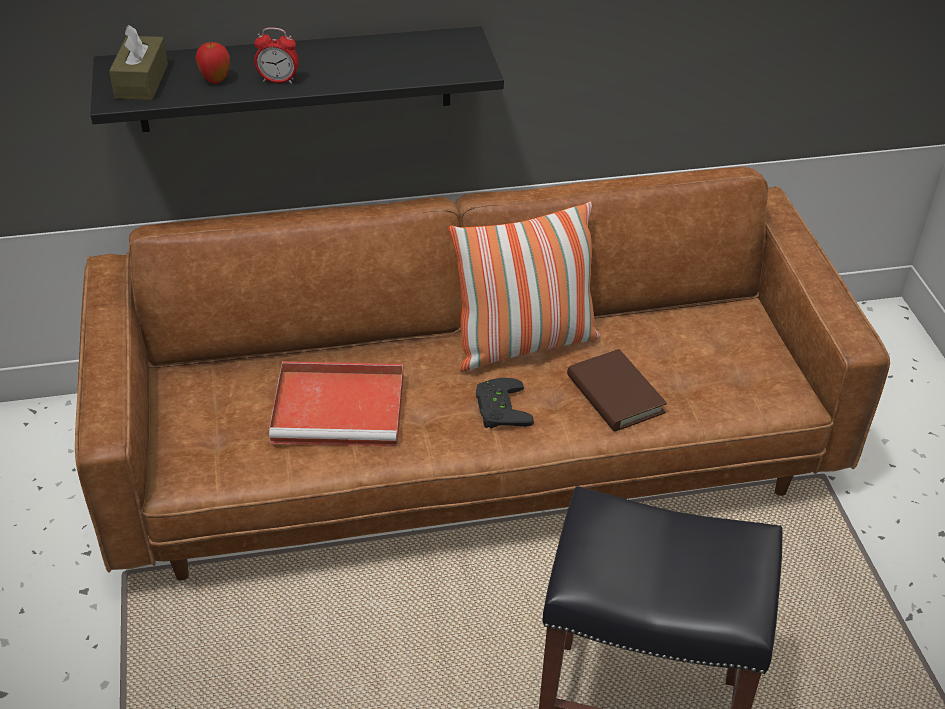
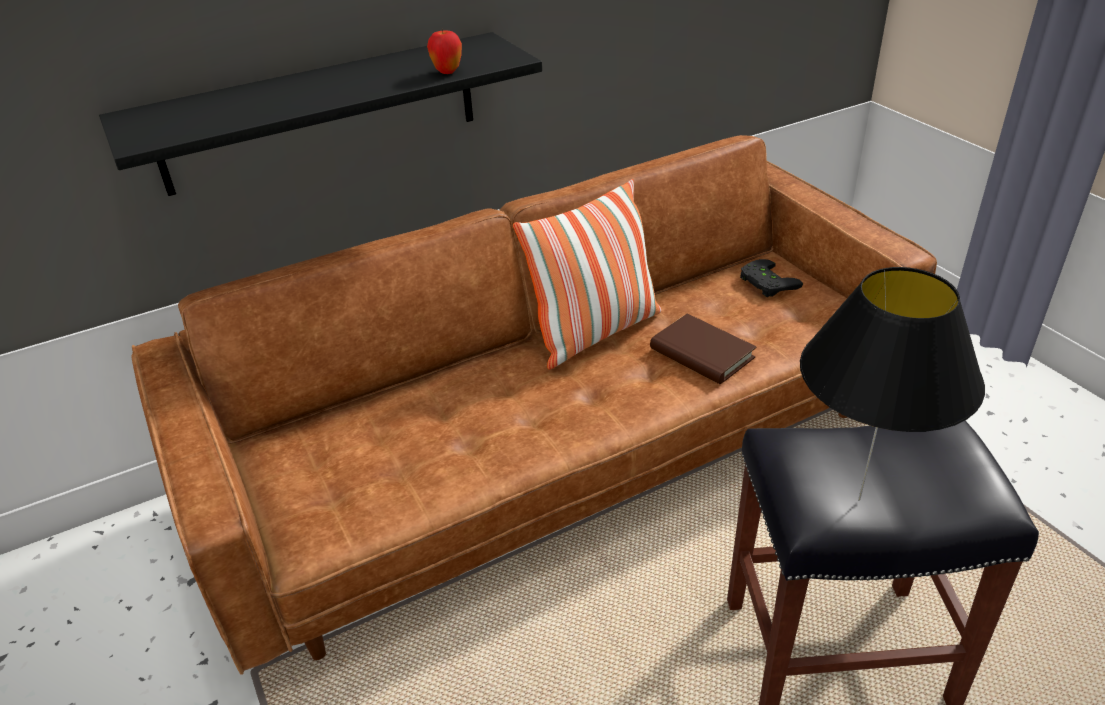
camera: 15 degrees left, 5 degrees down
brown tissue box [109,25,168,100] -> none
apple [195,42,230,84] -> apple moved to [427,29,462,74]
alarm clock [254,27,299,84] -> none
red tray [269,361,403,447] -> none
black game controller [476,378,534,429] -> black game controller moved to [740,259,803,298]
none -> black table lamp [800,267,985,501]

